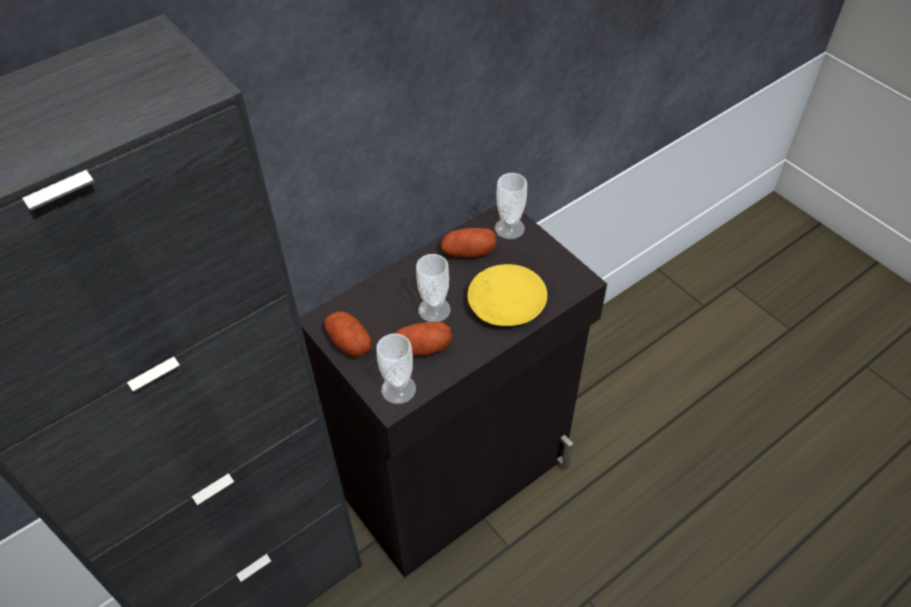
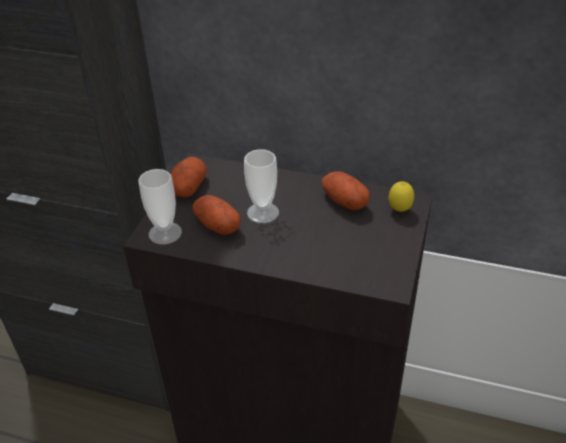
camera: 55 degrees right, 10 degrees down
yellow plate [467,264,547,326] -> none
cup [495,173,527,239] -> lemon [389,181,414,212]

